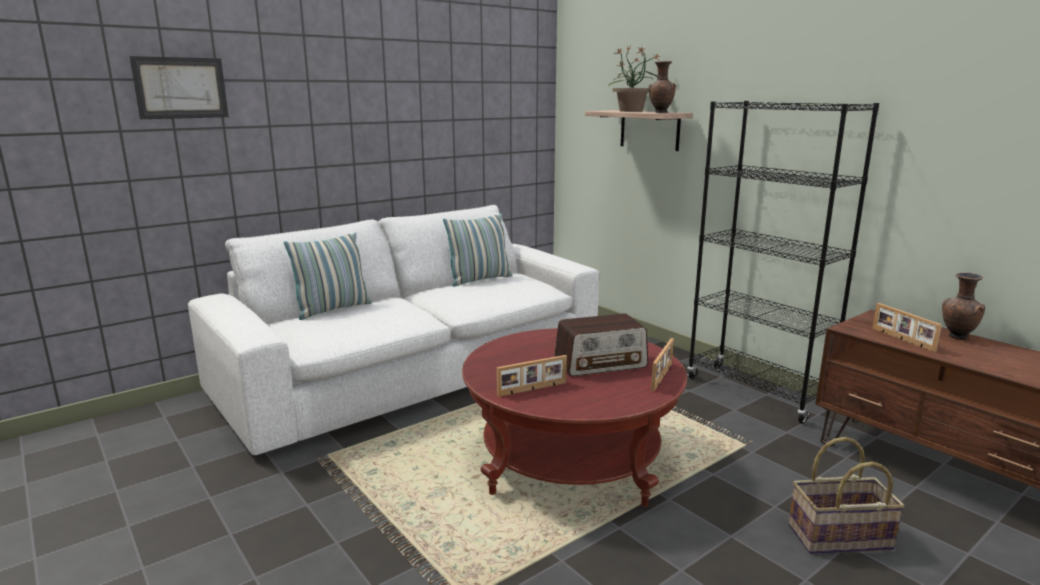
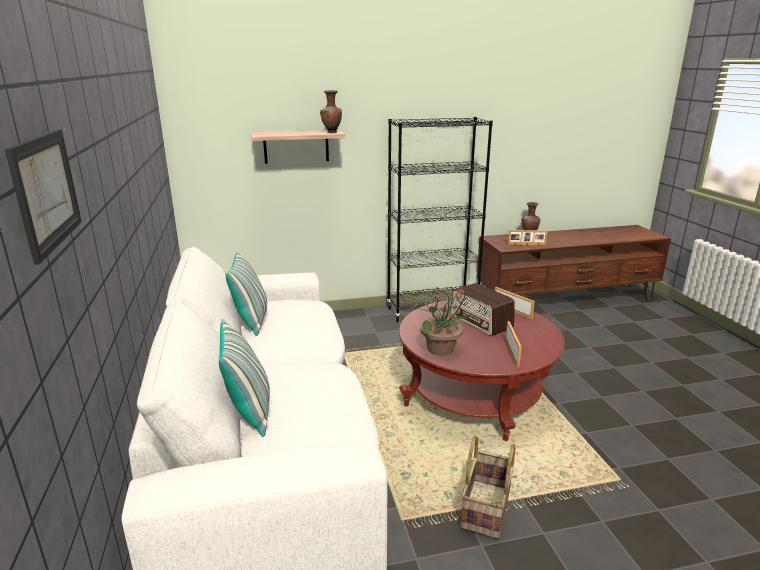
camera: 65 degrees left, 5 degrees up
radio [554,313,648,376] -> radio turned 135 degrees clockwise [450,283,515,336]
potted plant [608,46,660,112] -> potted plant moved to [413,288,475,356]
basket [788,437,905,554] -> basket moved to [461,436,515,539]

